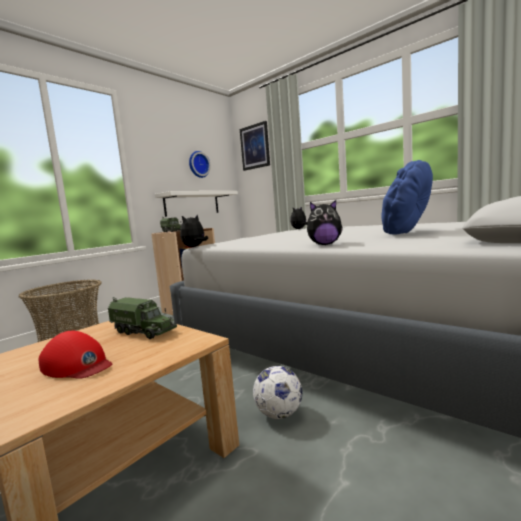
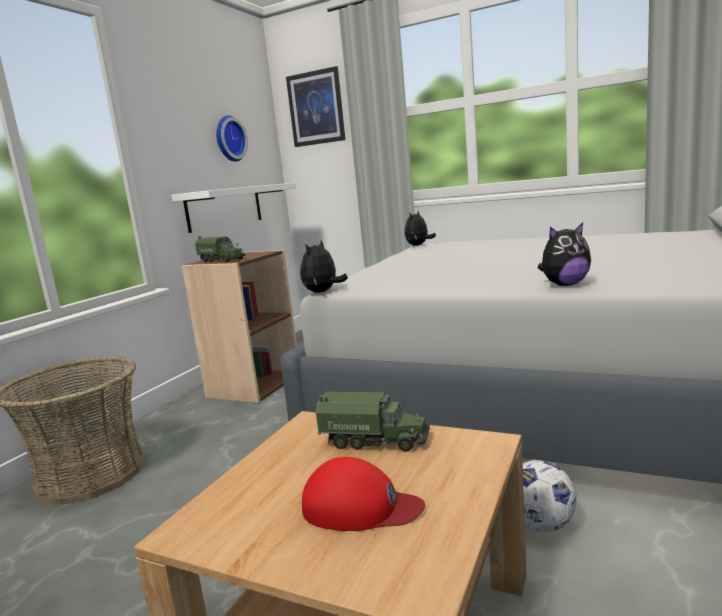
camera: 15 degrees left, 5 degrees up
blue pillow [381,160,433,234] -> none

